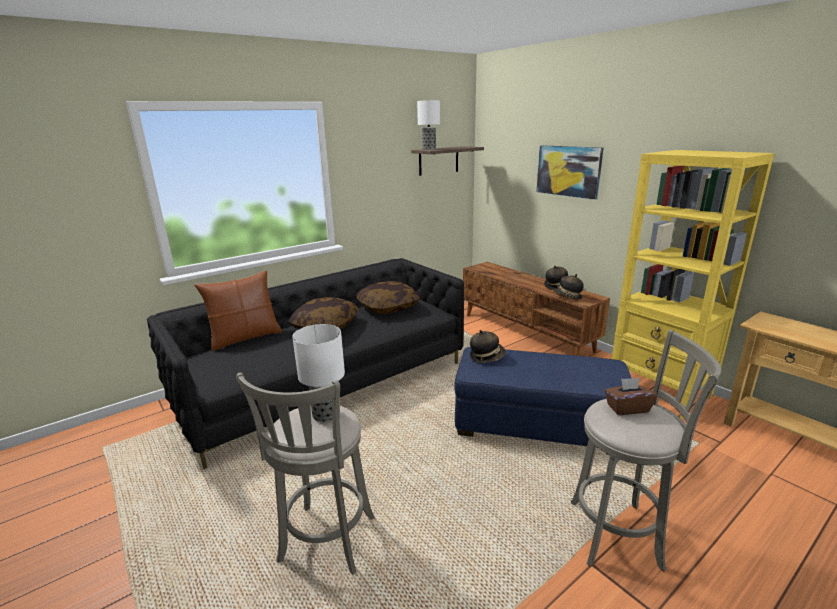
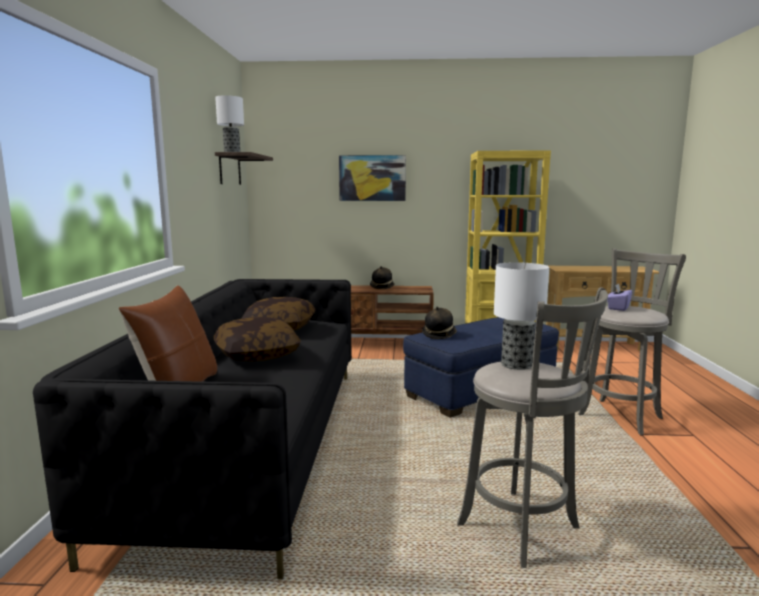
camera: 50 degrees left, 10 degrees down
hat [553,274,584,300] -> none
brown tissue box [605,378,657,415] -> purple tissue box [607,283,632,311]

